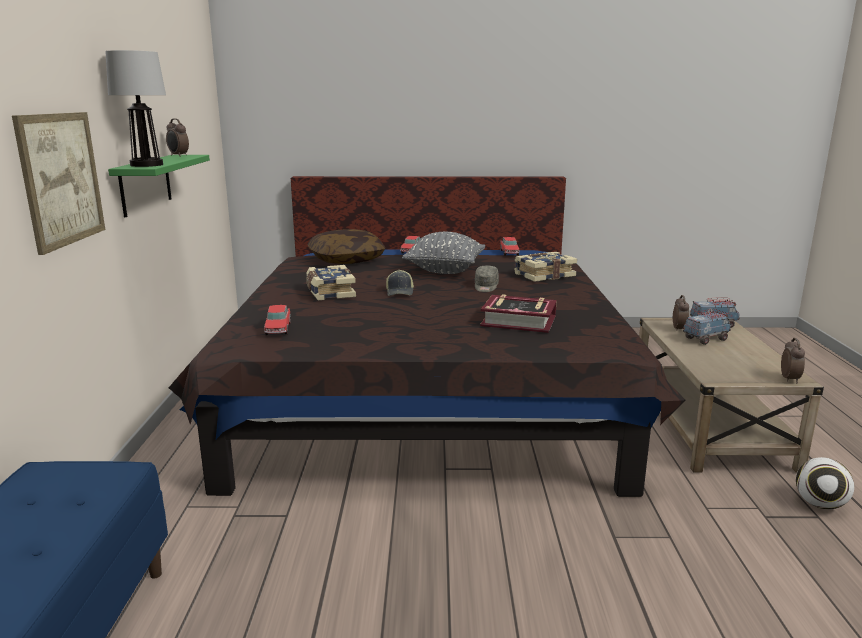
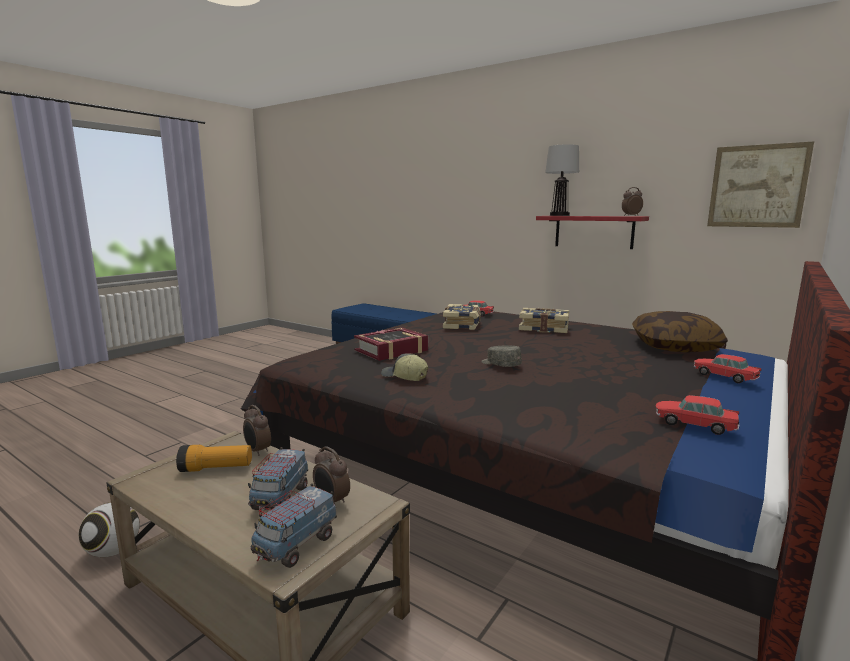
camera: 125 degrees right, 5 degrees down
picture [12,112,105,255] -> picture moved to [707,141,814,228]
green shelf [108,155,210,217] -> red shelf [536,216,649,249]
cap [386,270,414,296] -> cap moved to [381,353,428,381]
grey pillow [402,232,485,274] -> none
book [514,252,577,282] -> book moved to [443,304,481,330]
alarm clock [781,338,805,383] -> alarm clock moved to [243,405,271,456]
none -> flashlight [176,445,252,472]

